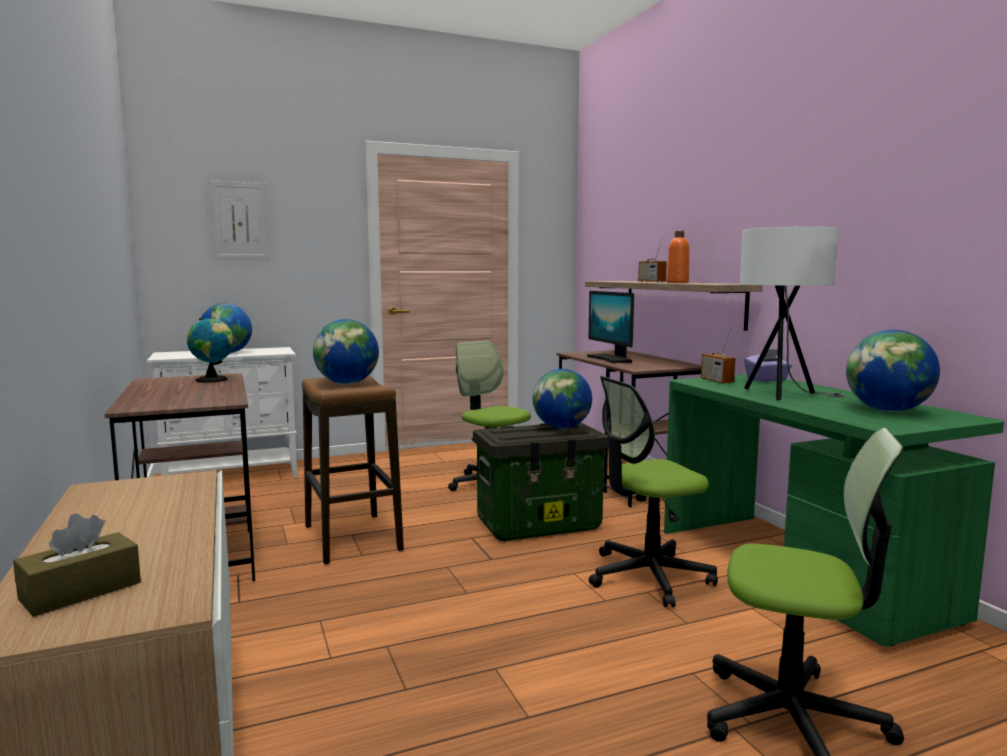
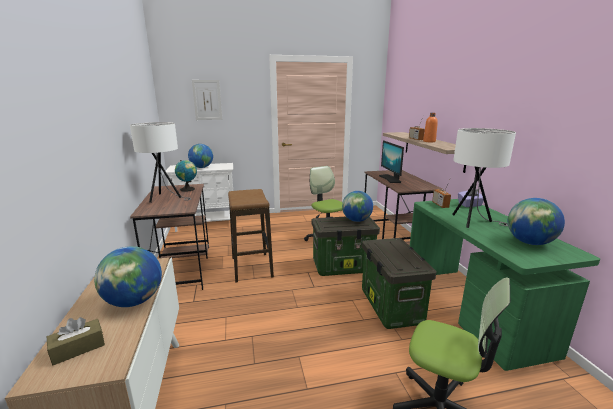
camera: 10 degrees right, 10 degrees up
globe [313,319,379,384] -> globe moved to [94,246,162,307]
office chair [589,376,718,607] -> storage box [362,238,437,329]
none -> white table lamp [130,122,192,203]

